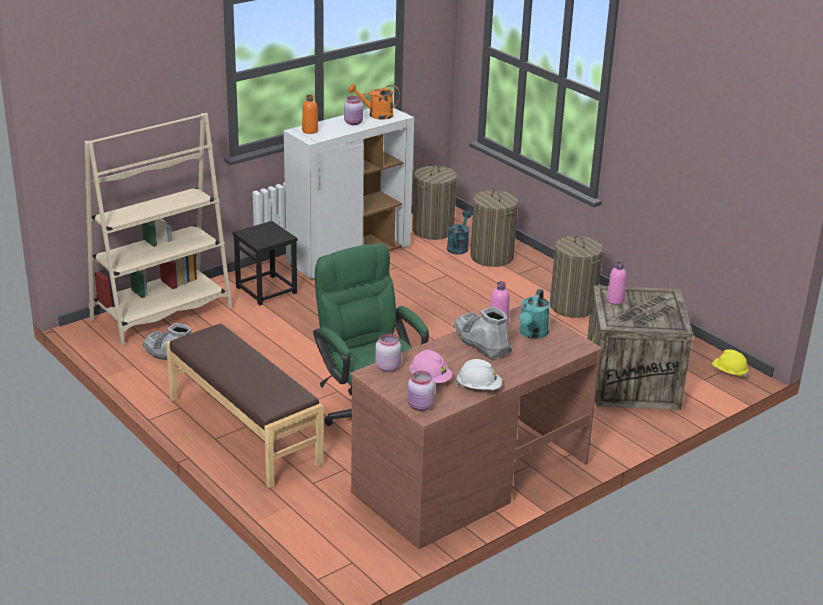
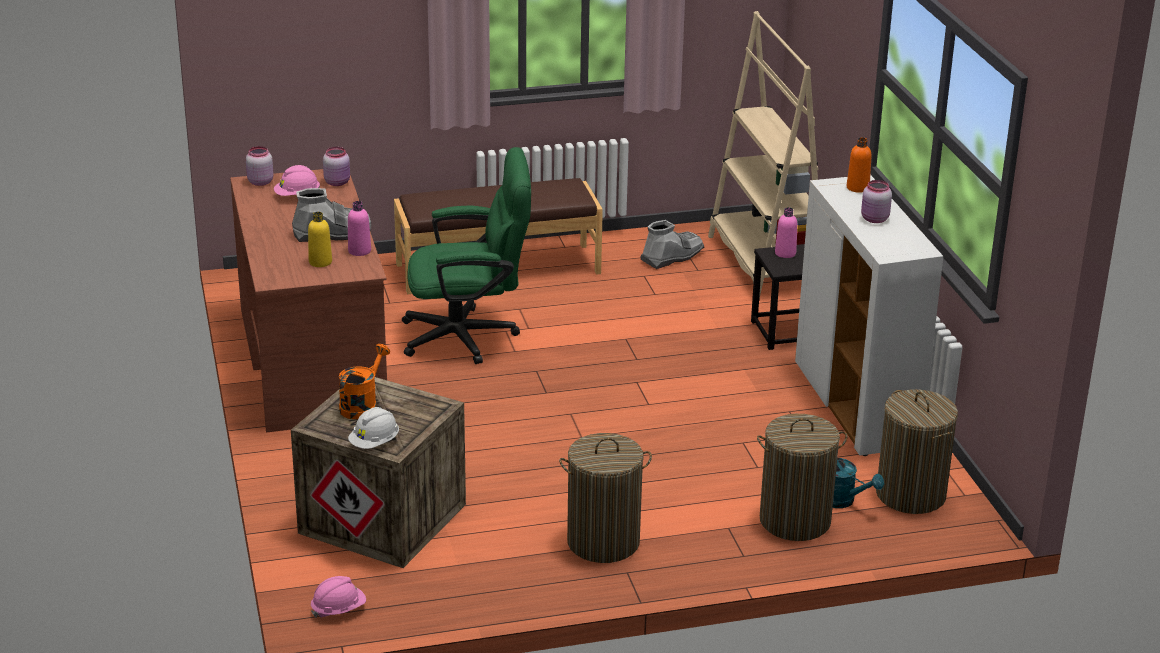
camera: 115 degrees right, 0 degrees up
orange watering can [348,84,400,120] -> orange watering can moved to [339,344,390,419]
white hard hat [456,359,502,390] -> white hard hat moved to [348,407,399,449]
turquoise watering can [519,289,550,339] -> yellow bottle [308,212,332,267]
pink bottle [606,262,627,304] -> pink bottle moved to [775,207,797,258]
yellow hard hat [712,349,749,378] -> pink hard hat [311,576,366,618]

